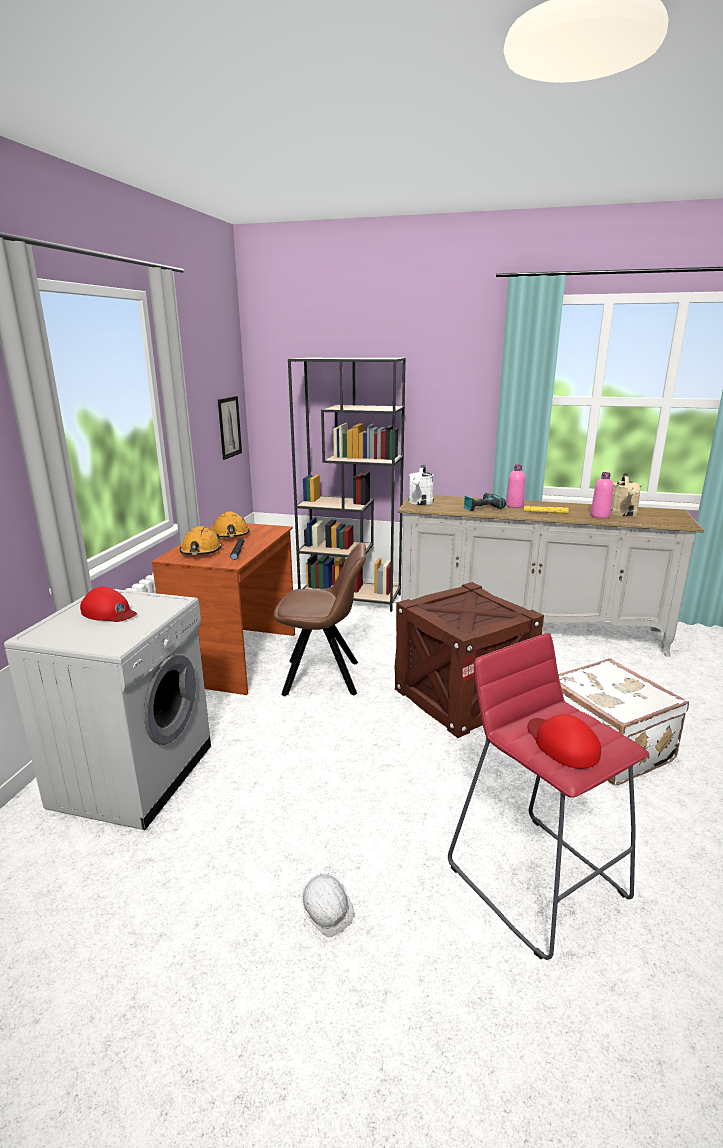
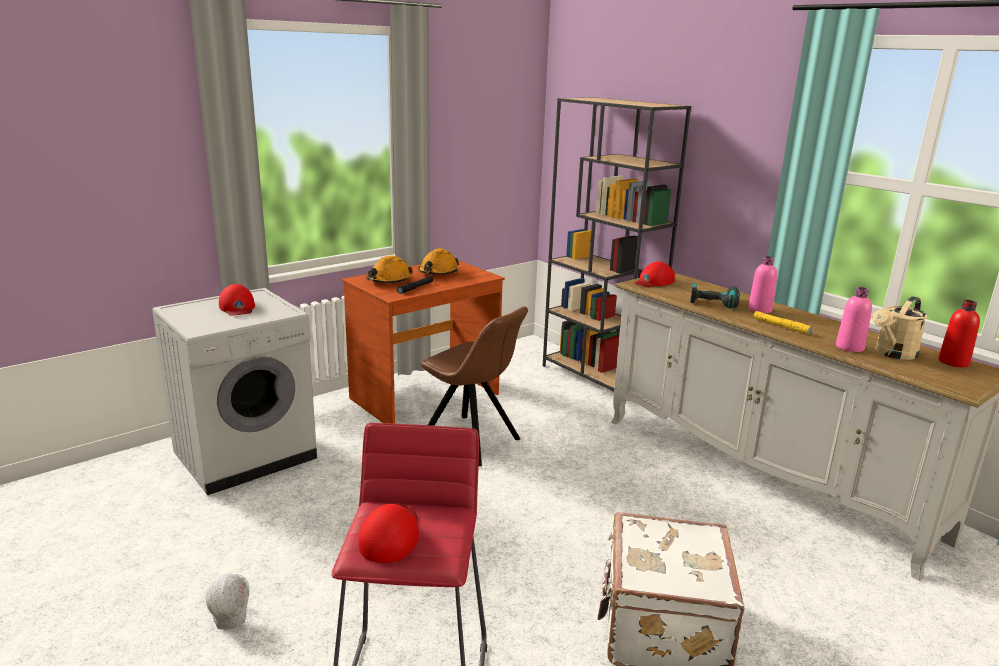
camera: 35 degrees right, 0 degrees up
picture [218,396,242,460] -> none
crate [395,582,544,738] -> none
white watering can [409,465,434,505] -> red cap [634,262,675,287]
none -> red bottle [938,300,980,367]

